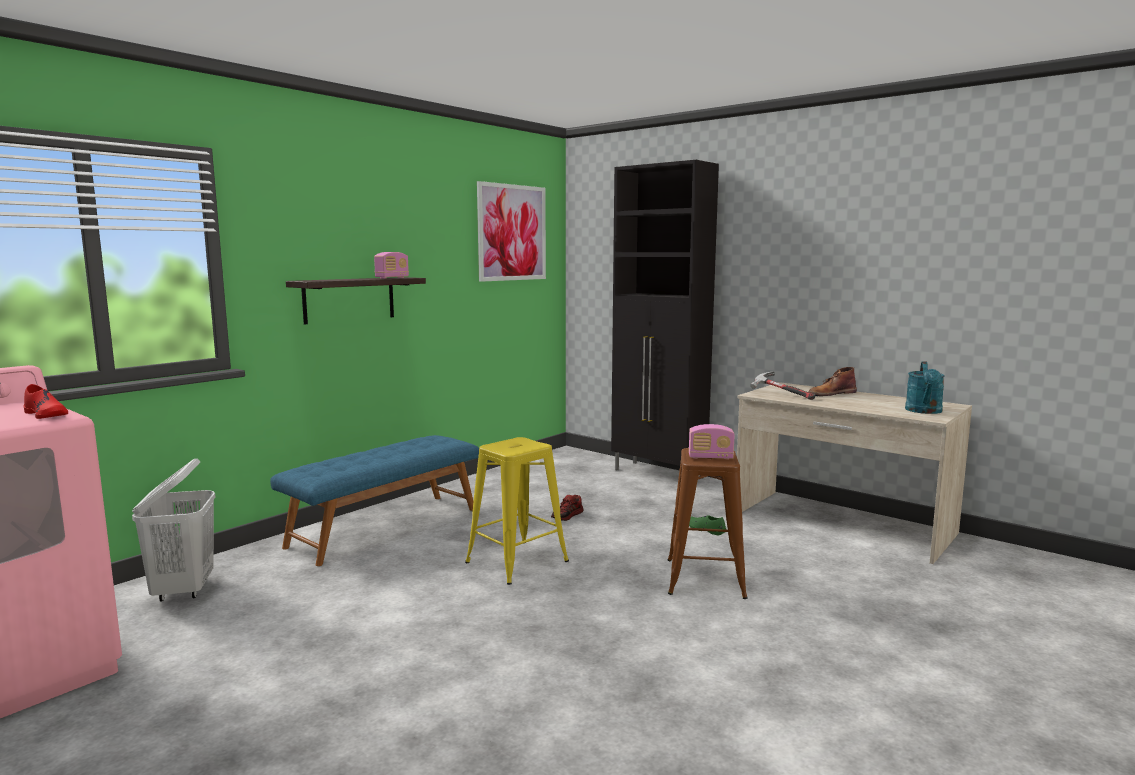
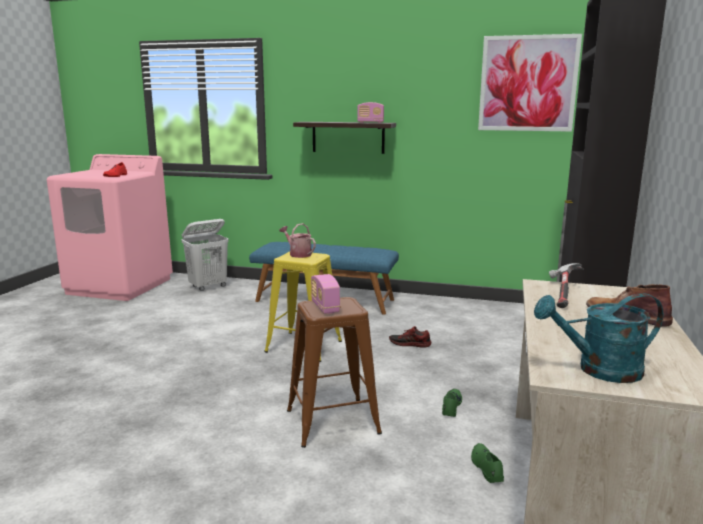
camera: 65 degrees right, 5 degrees up
none -> watering can [279,223,316,258]
none -> green shoe [471,443,504,483]

